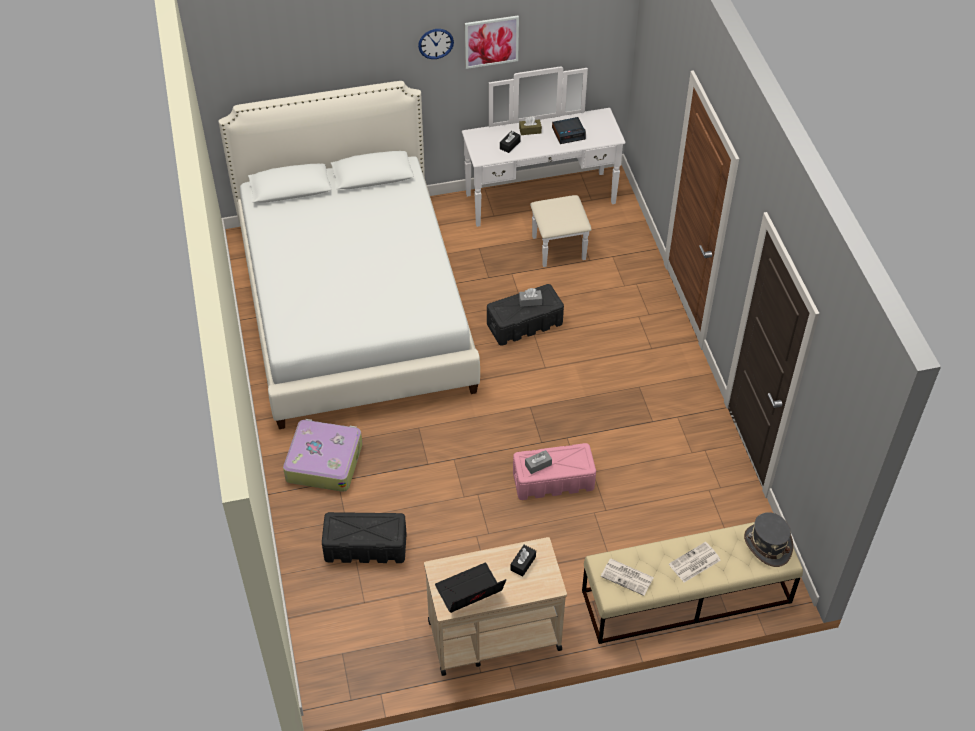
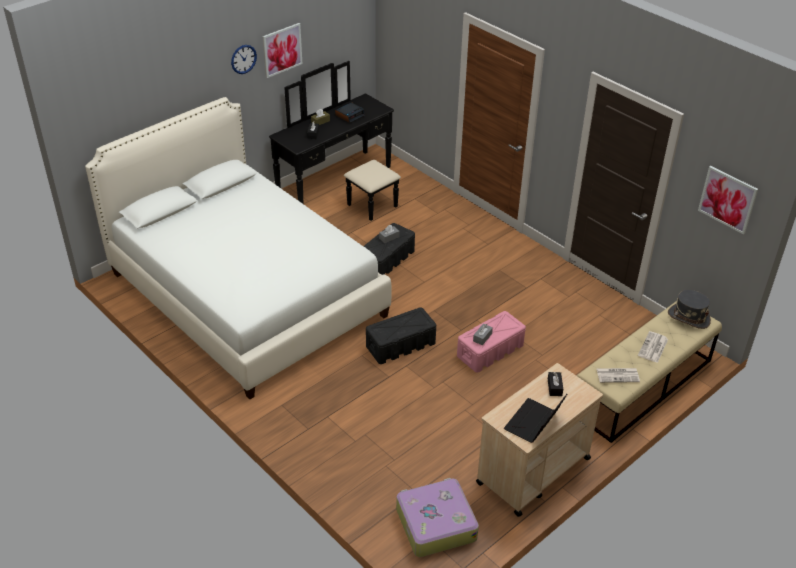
camera: 30 degrees left, 10 degrees down
suitcase [283,419,362,492] -> suitcase moved to [396,478,479,557]
black storage box [322,512,407,563] -> black storage box moved to [366,307,436,364]
white dresser [462,67,626,267] -> black dresser [269,61,401,221]
none -> picture [698,166,758,235]

